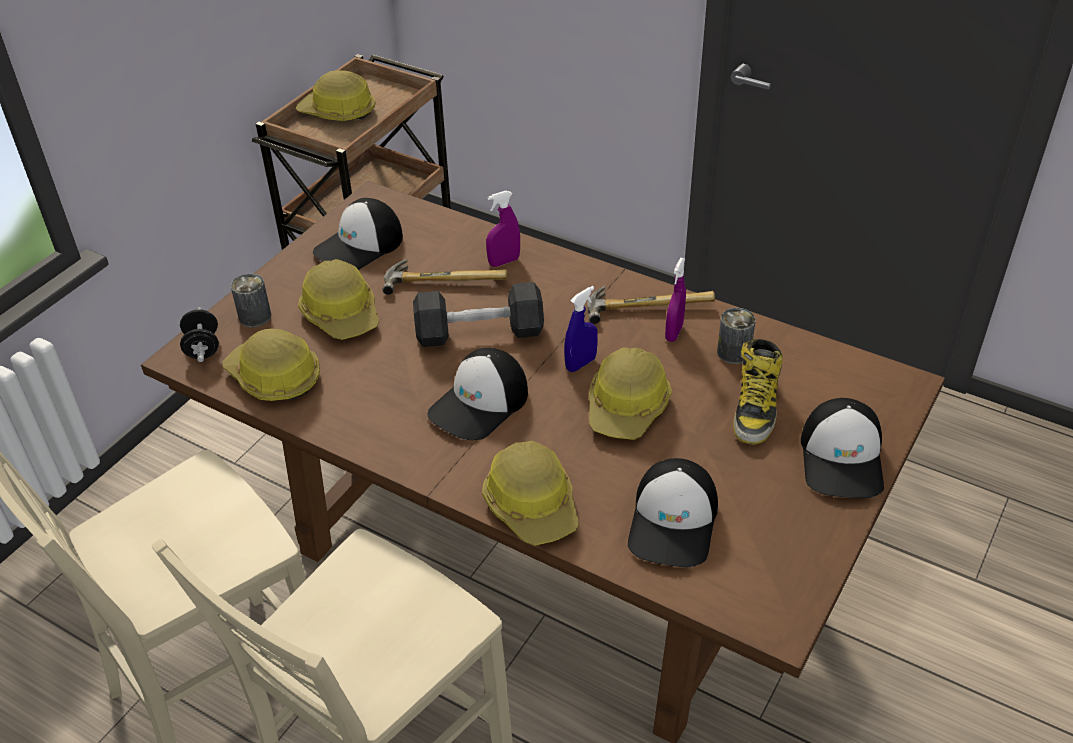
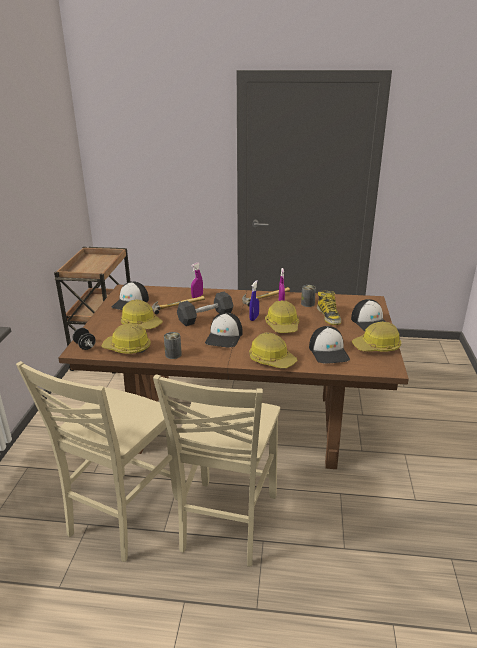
camera: 25 degrees left, 15 degrees down
can [231,274,271,328] -> can moved to [164,332,182,359]
hard hat [296,70,375,121] -> hard hat moved to [352,322,401,352]

